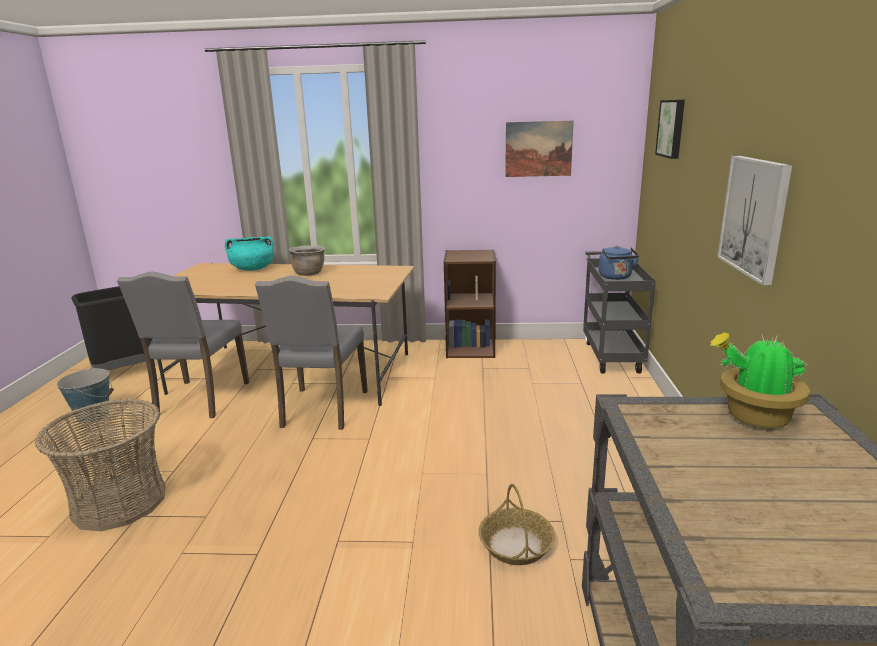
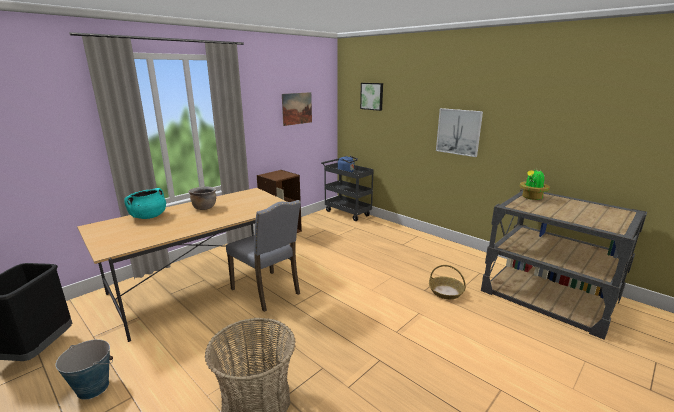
camera: 50 degrees left, 0 degrees up
grey chair [117,272,249,418] -> none

